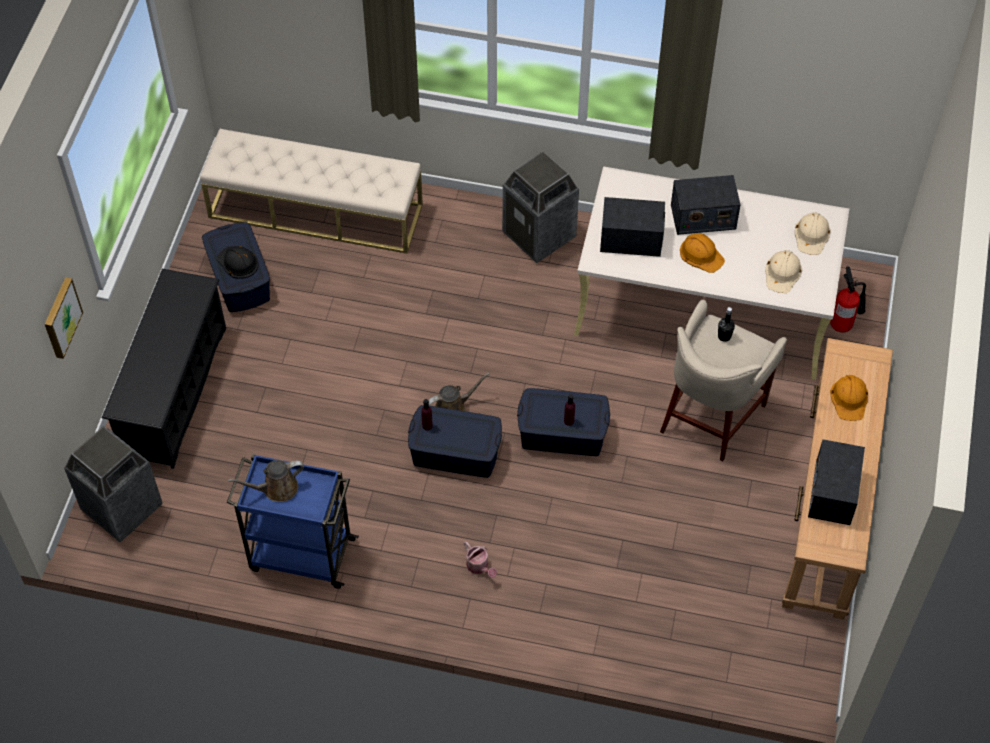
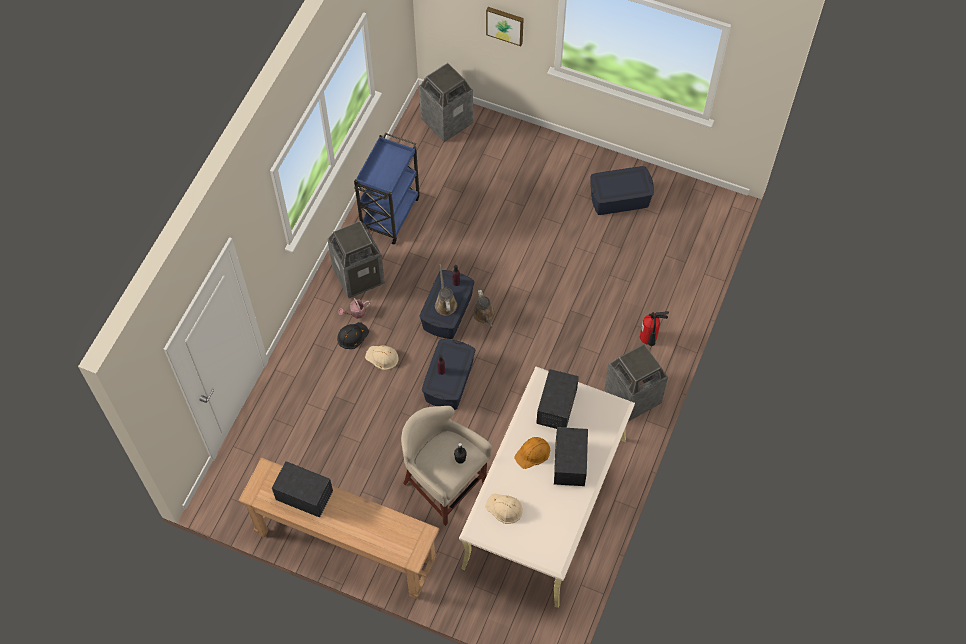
camera: 100 degrees right, 5 degrees up
black shoe rack [102,269,226,469] -> none
beige bench [200,129,423,254] -> none
black hard hat [216,246,258,279] -> black hard hat moved to [337,322,369,349]
brown watering can [228,460,304,502] -> brown watering can moved to [435,264,457,316]
beige hard hat [795,213,831,255] -> beige hard hat moved to [365,345,399,370]
fire extinguisher [830,266,866,332] -> fire extinguisher moved to [640,311,669,346]
orange hard hat [830,375,868,421] -> none
none -> trash can [327,221,385,298]

